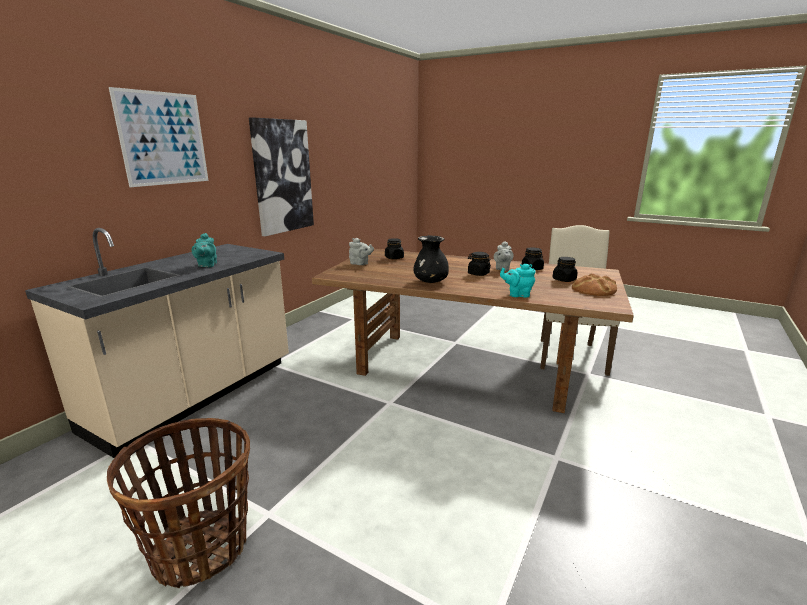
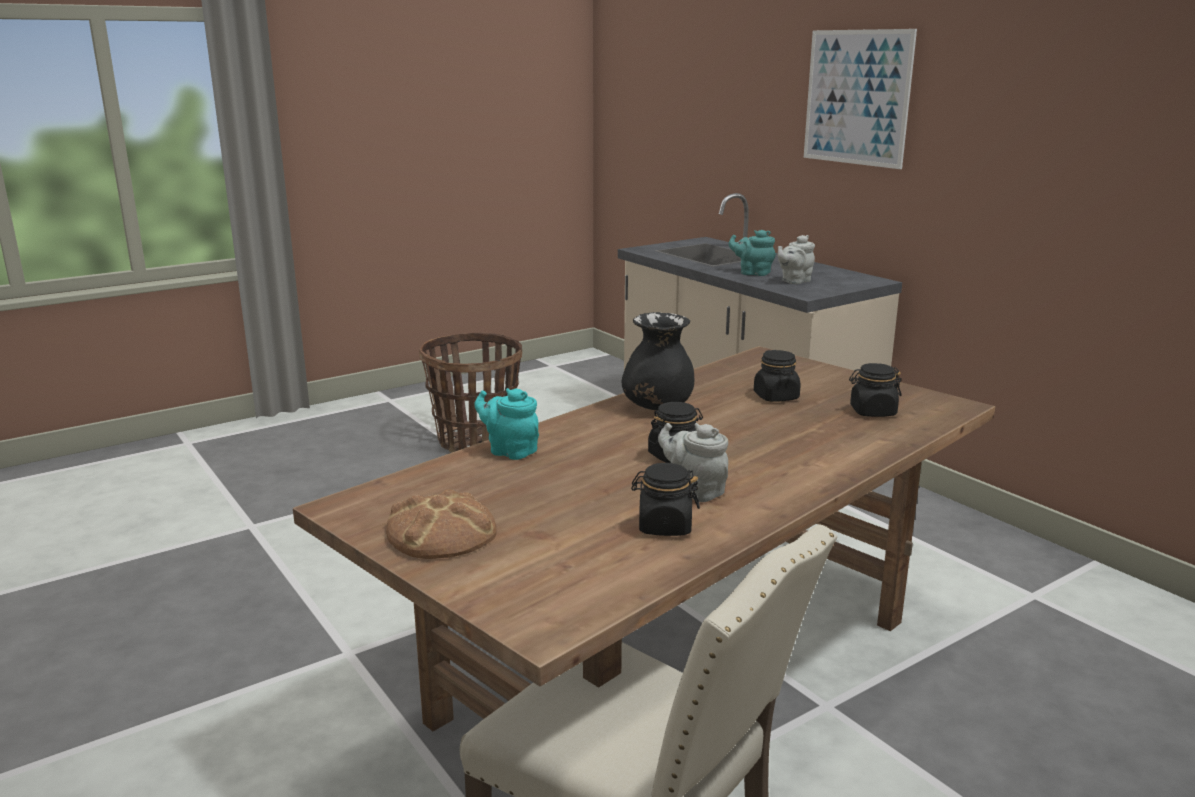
camera: 115 degrees right, 0 degrees up
picture [249,117,314,236] -> none
grey teapot [349,238,374,265] -> grey teapot moved to [778,235,815,284]
turquoise teapot [500,264,536,298] -> turquoise teapot turned 90 degrees counterclockwise [474,388,539,460]
black jar [553,257,578,282] -> black jar moved to [754,350,801,402]

